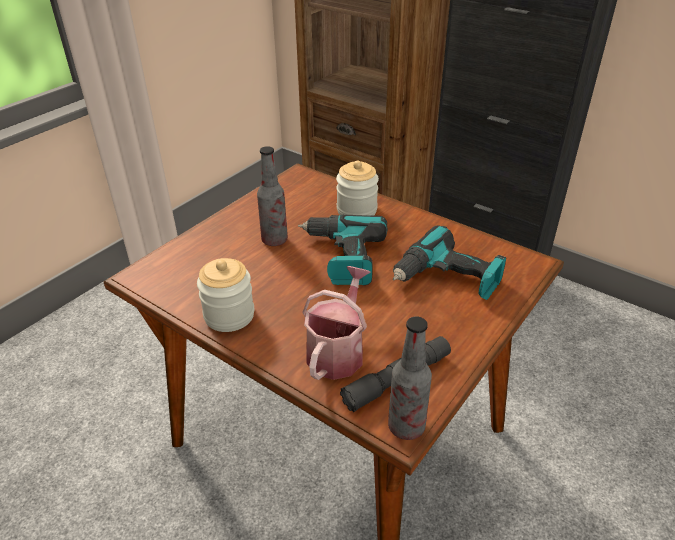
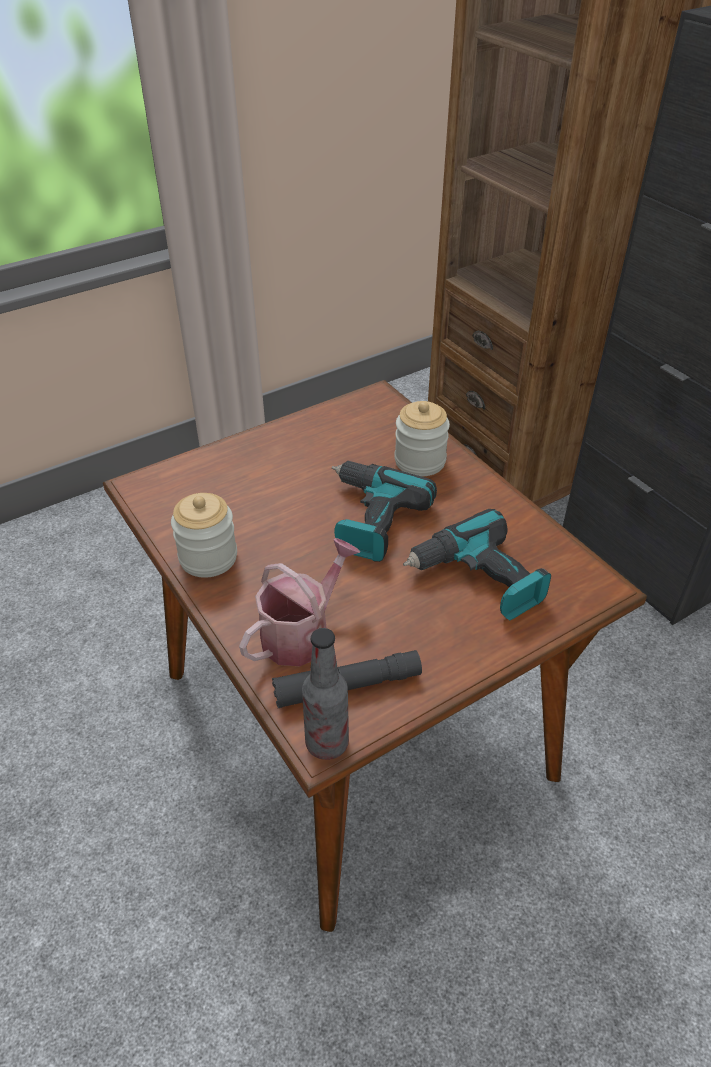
camera: 20 degrees right, 5 degrees up
bottle [257,146,288,246] -> none

